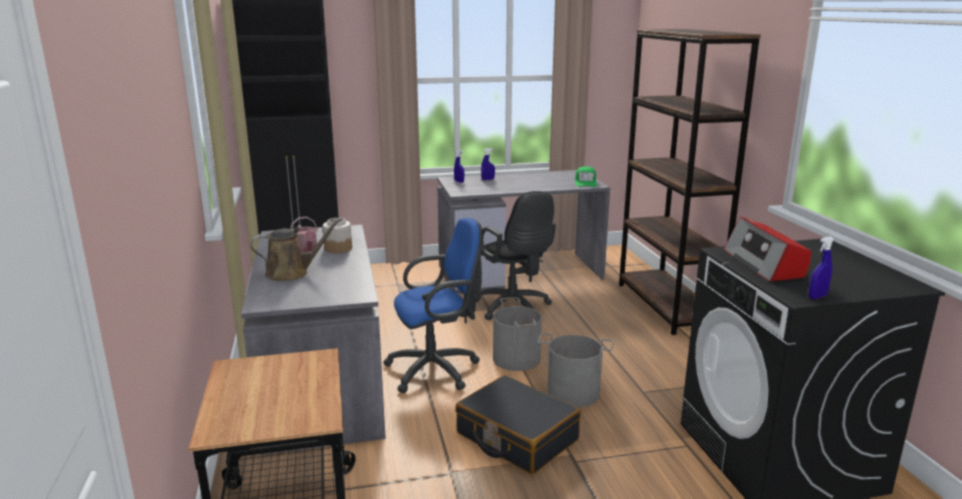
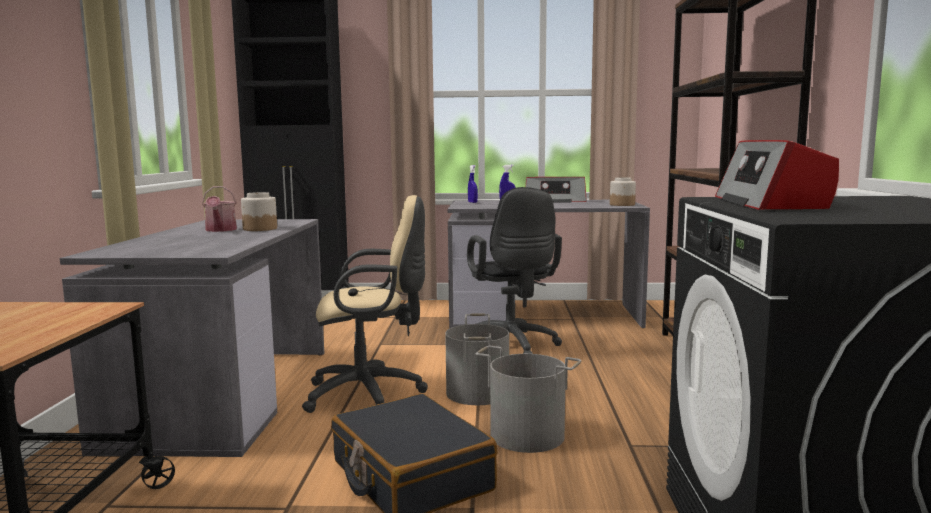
camera: 15 degrees right, 10 degrees down
brown watering can [251,218,342,281] -> none
blue office chair [383,218,482,393] -> beige office chair [302,195,428,413]
green cap [575,166,597,187] -> jar [610,177,636,206]
blue spray bottle [808,236,834,299] -> none
none -> radio [526,177,587,202]

